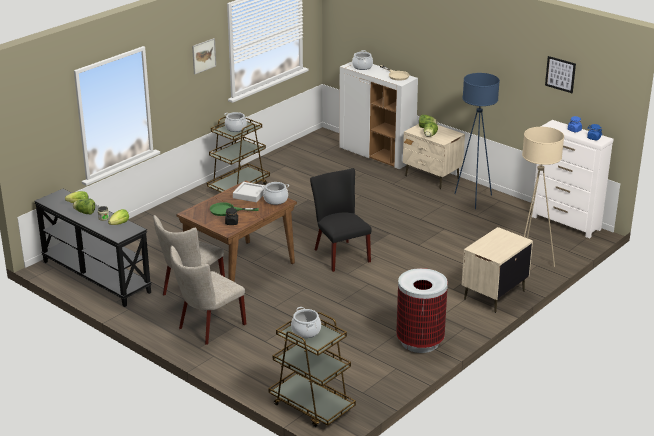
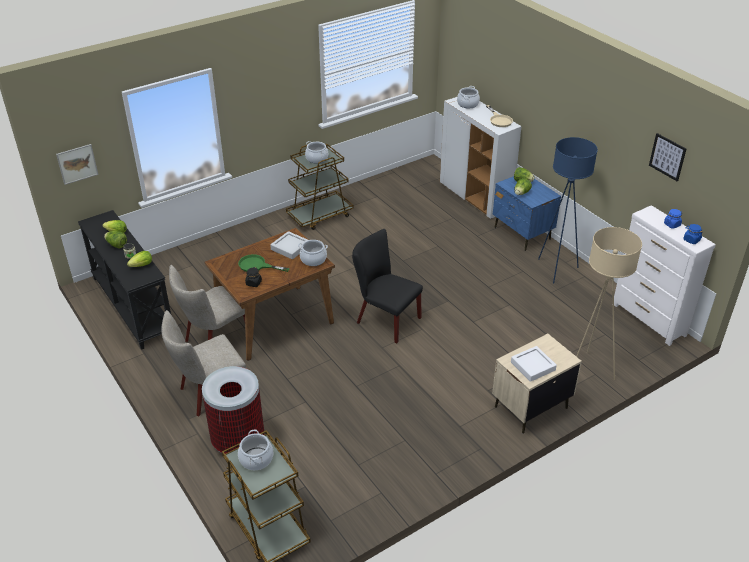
camera: 15 degrees right, 10 degrees up
picture [192,38,216,75] -> picture moved to [56,144,98,185]
black chair [310,168,372,272] -> black chair turned 45 degrees counterclockwise [352,229,423,343]
trash can [396,268,448,353] -> trash can moved to [202,366,264,454]
beige nightstand [403,124,465,189] -> blue nightstand [493,176,561,251]
none -> white tray [511,346,557,382]

